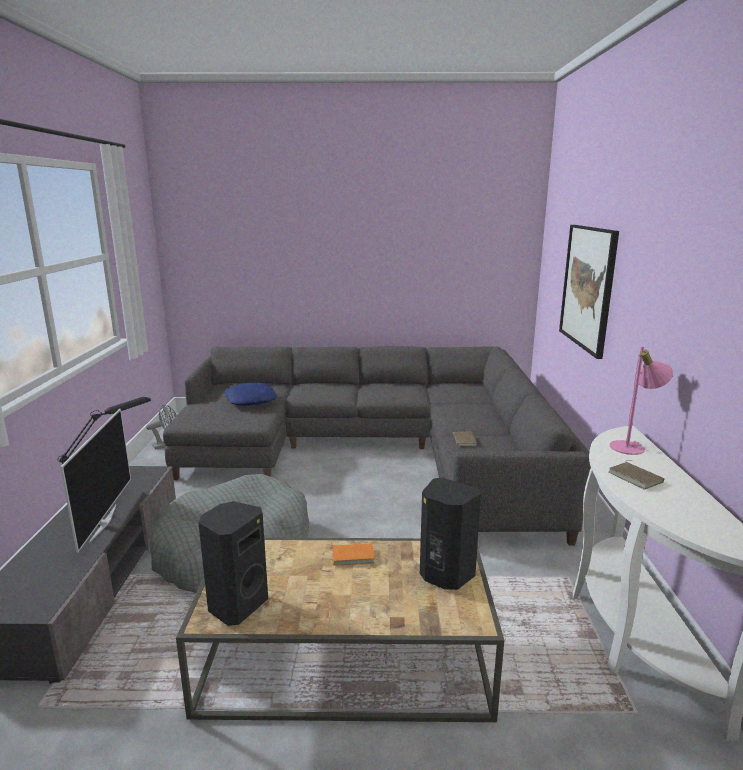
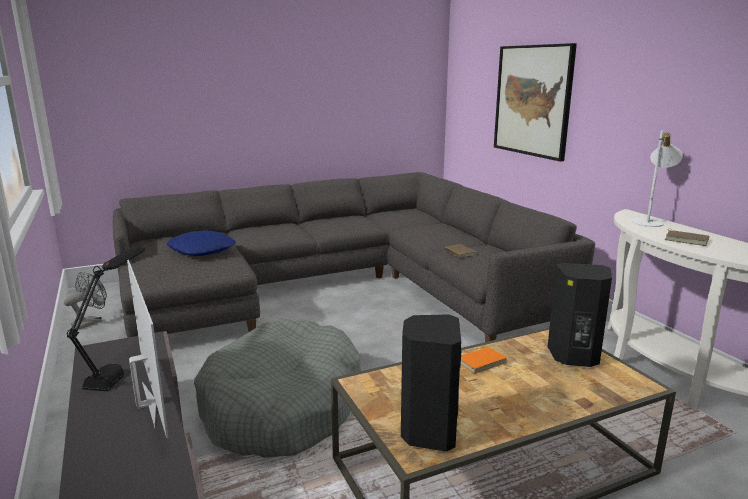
camera: 25 degrees left, 0 degrees up
pink table lamp [610,346,673,455] -> white table lamp [632,130,683,227]

